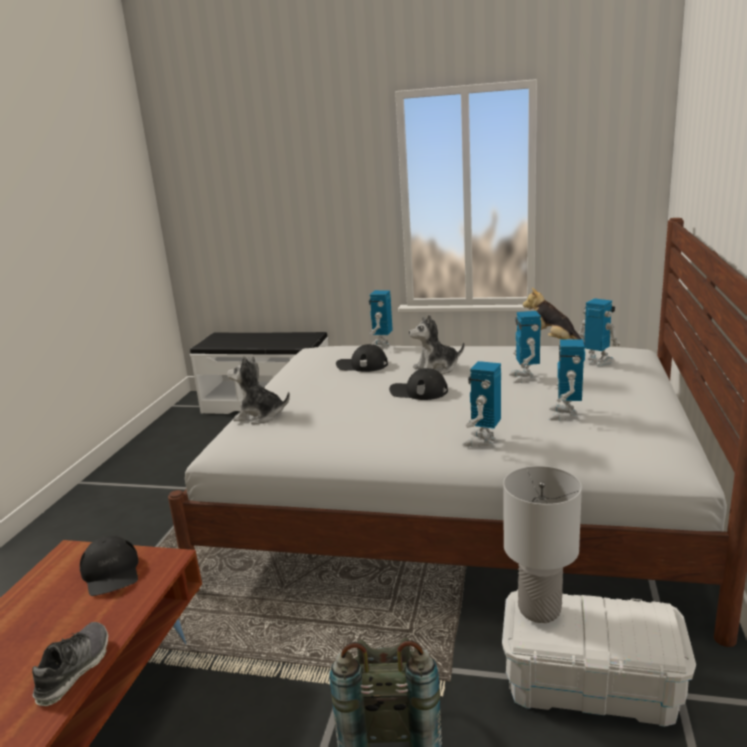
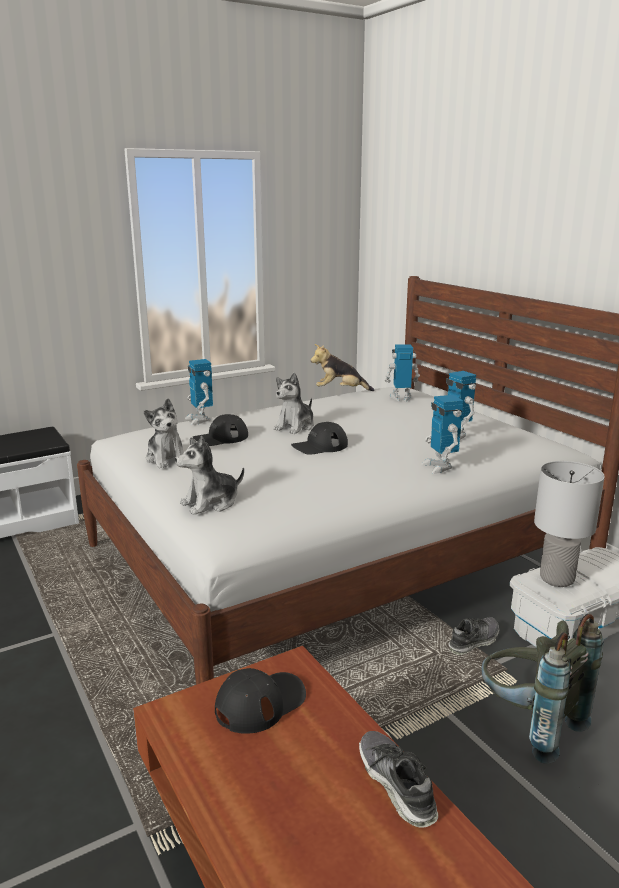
camera: 45 degrees left, 0 degrees up
black cap [80,536,139,596] -> black cap turned 60 degrees counterclockwise [215,668,306,734]
toy robot [509,311,541,383] -> none
none -> plush toy [144,398,184,468]
none -> shoe [449,617,499,655]

